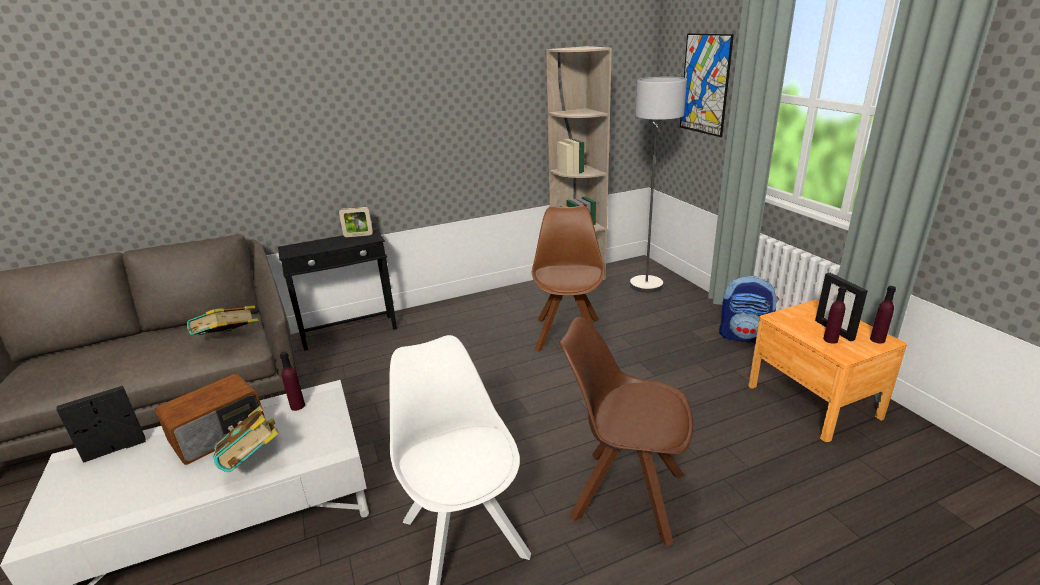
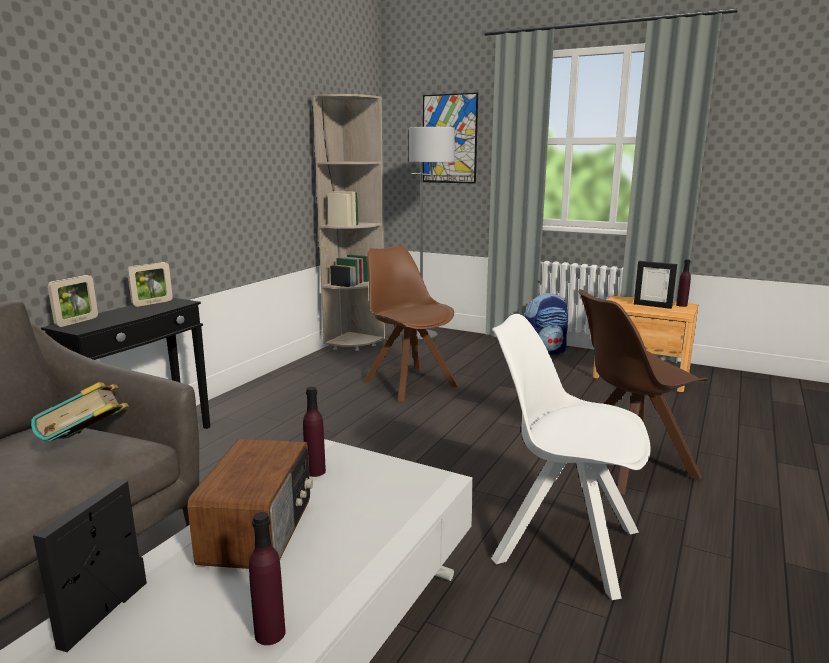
camera: 40 degrees left, 10 degrees down
book [214,406,279,472] -> none
purple bottle [823,286,847,344] -> purple bottle moved to [249,512,286,645]
none -> picture frame [48,275,98,327]

